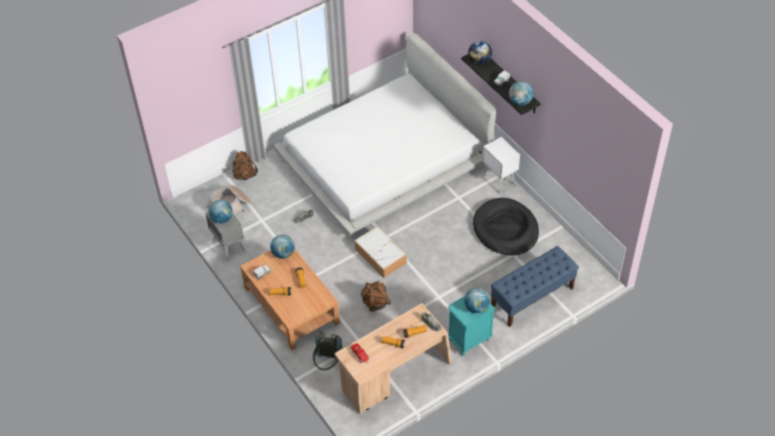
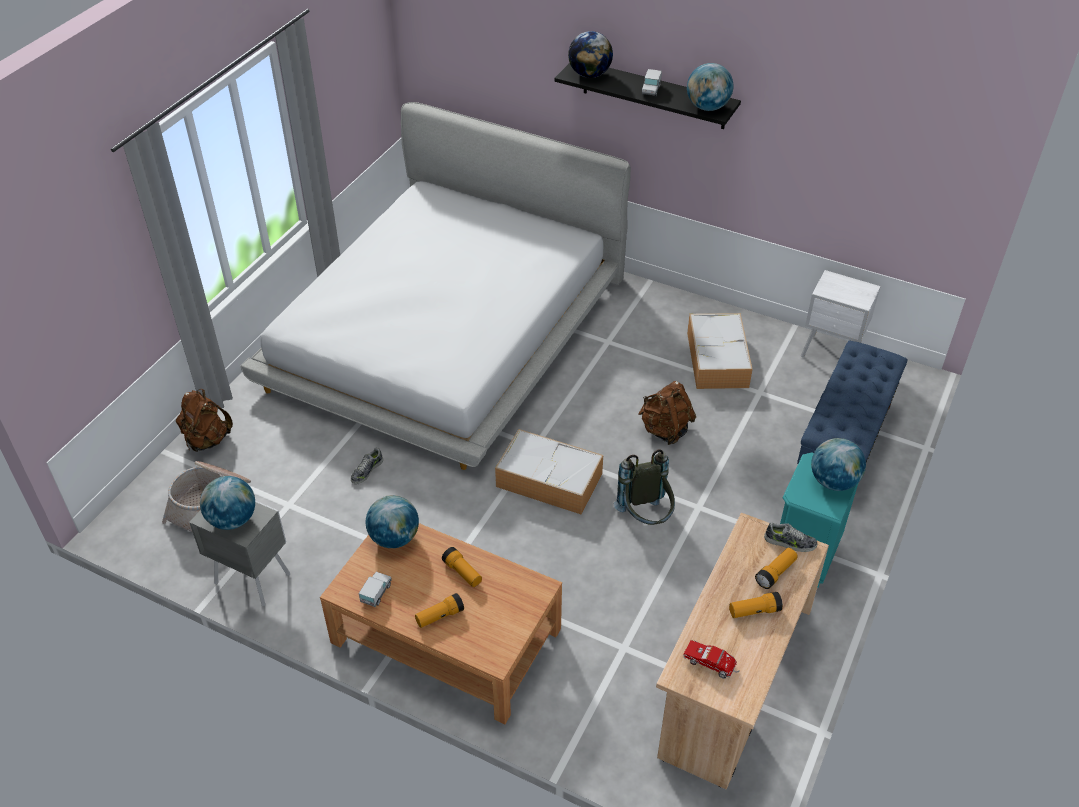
camera: 30 degrees left, 5 degrees down
grey backpack [313,331,342,370] -> grey backpack moved to [614,449,675,525]
brown backpack [361,281,391,312] -> brown backpack moved to [638,381,696,445]
black dog bed [473,198,539,255] -> storage box [687,313,753,389]
white nightstand [482,137,520,193] -> white nightstand moved to [801,270,881,357]

